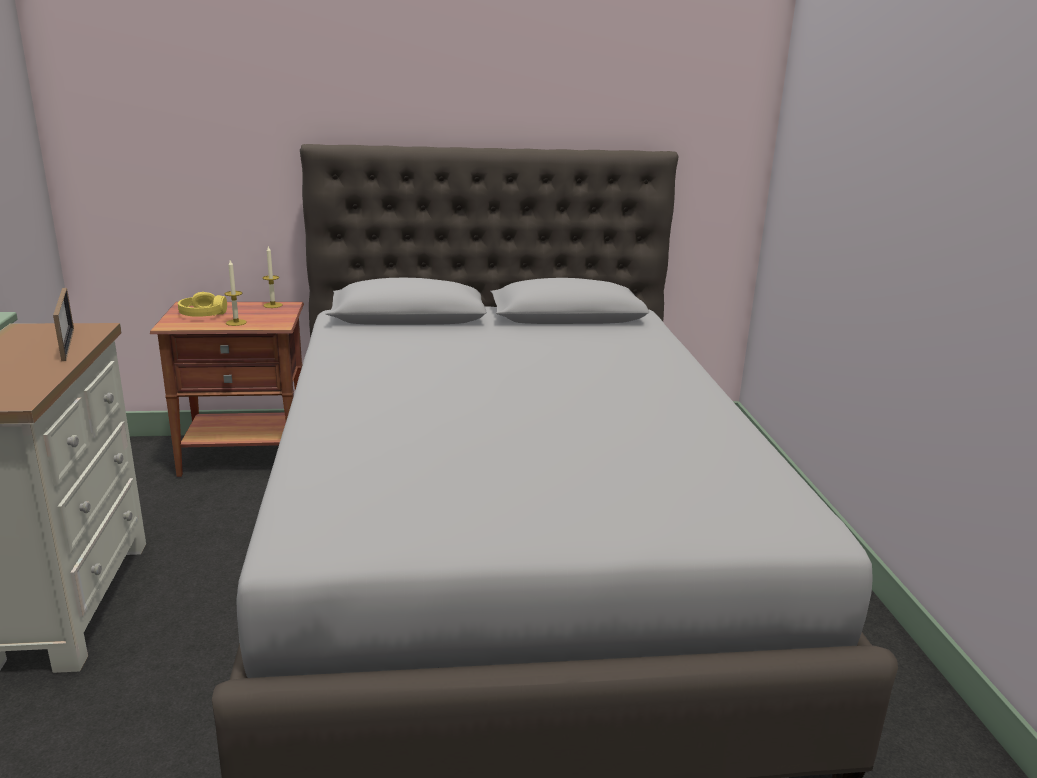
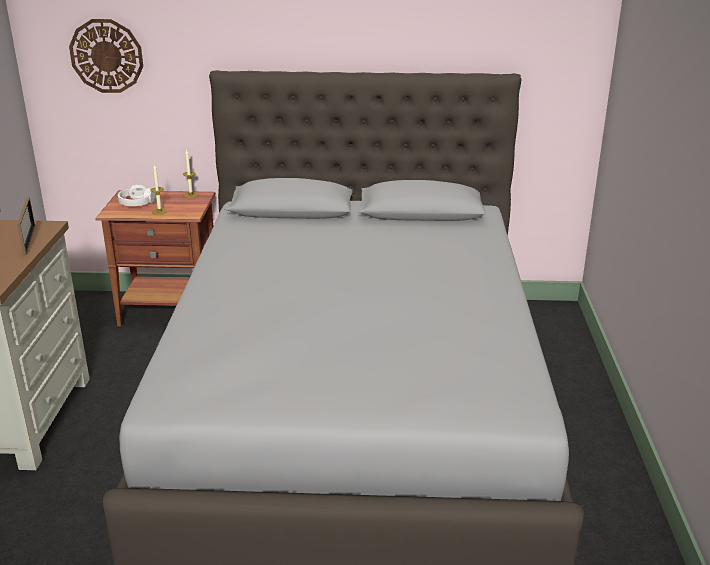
camera: 10 degrees right, 5 degrees up
yellow headphones [178,292,227,317] -> white headphones [118,185,155,206]
none -> wall clock [69,19,143,93]

